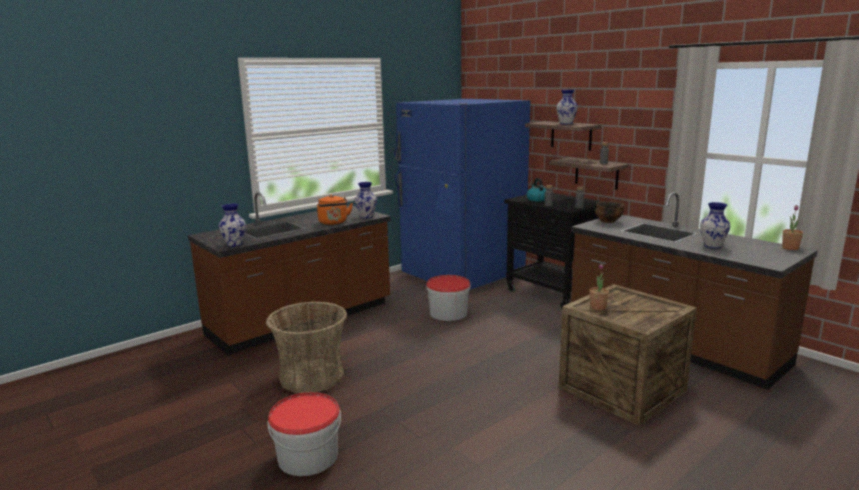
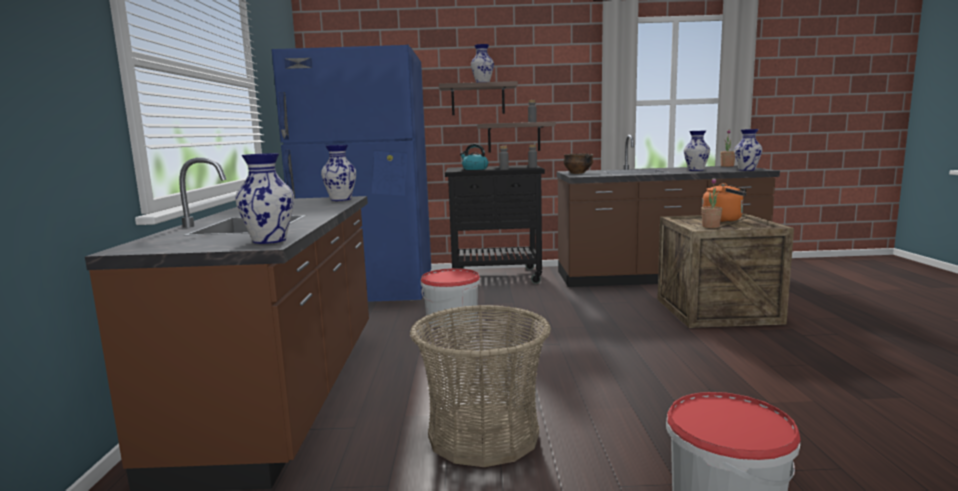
camera: 50 degrees left, 5 degrees down
orange kettle [317,195,353,225] -> orange kettle moved to [702,183,747,222]
none -> vase [734,129,763,171]

